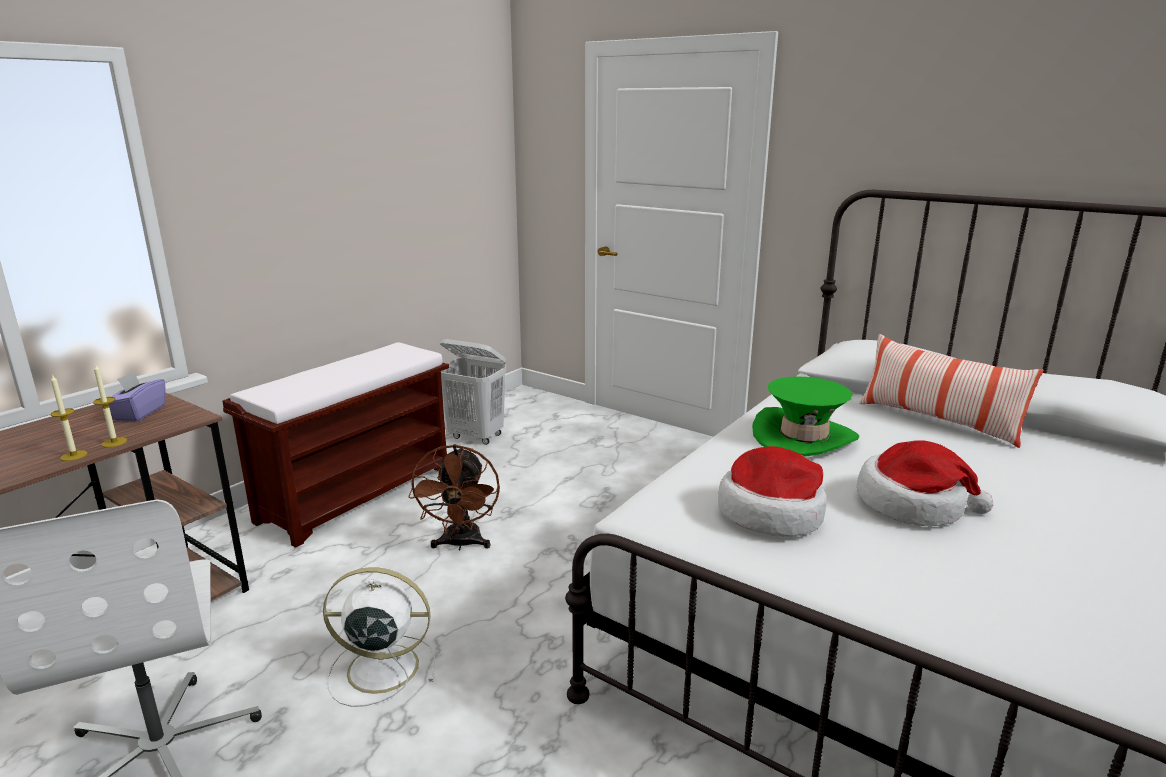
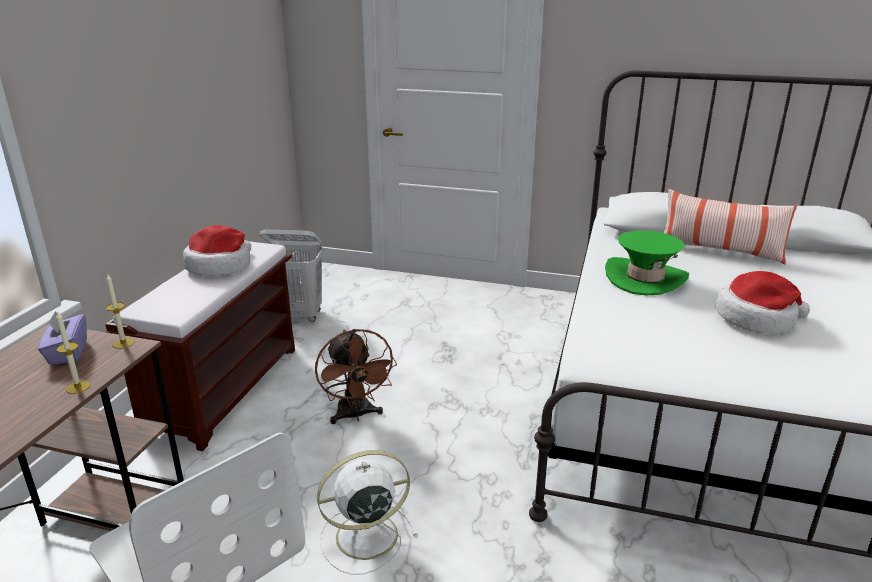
camera: 20 degrees left, 5 degrees up
candle [50,374,88,461] -> candle moved to [106,275,135,349]
hat [718,446,827,537] -> hat moved to [183,225,251,276]

